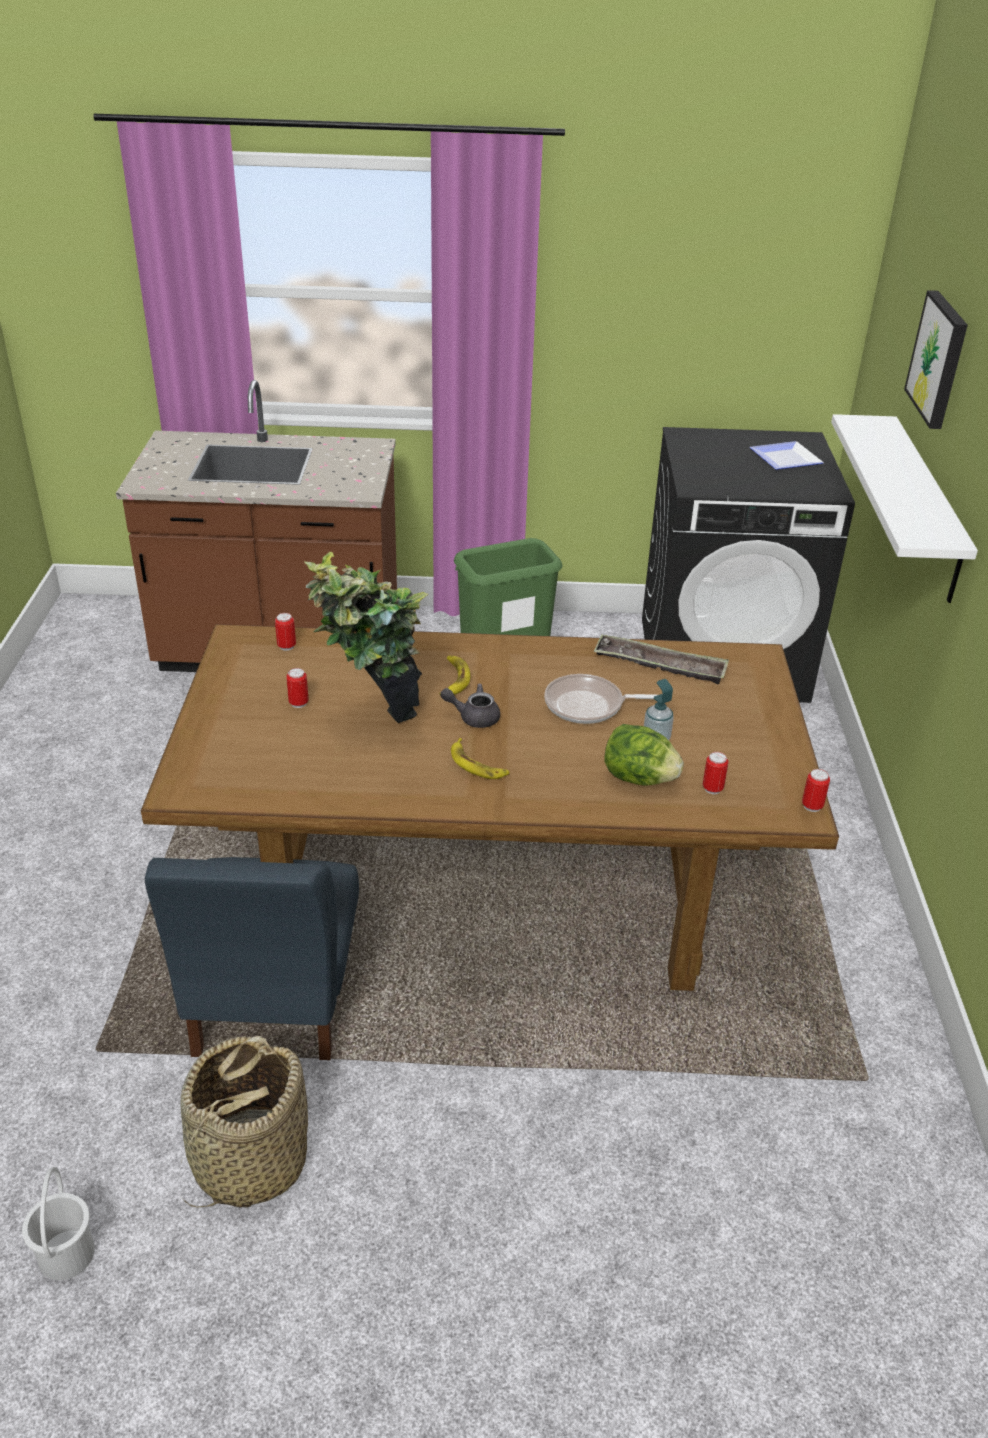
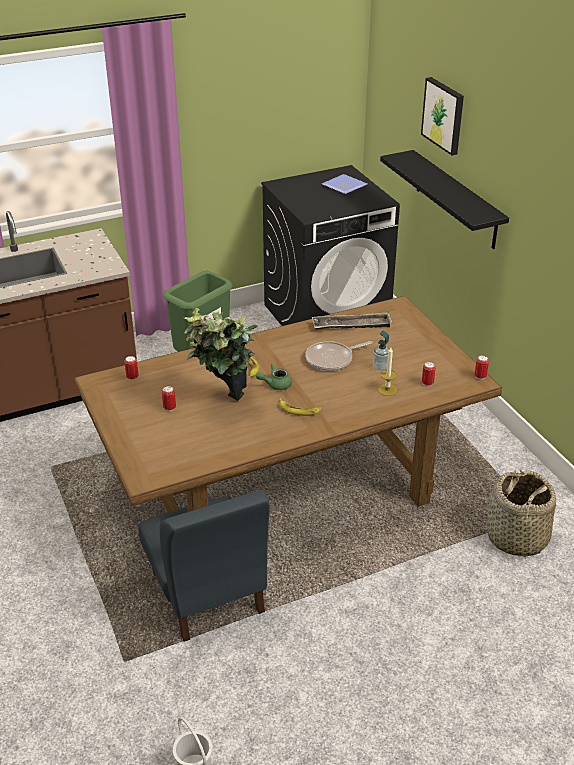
camera: 25 degrees left, 0 degrees up
basket [180,1036,308,1208] -> basket moved to [487,468,556,558]
grey teapot [440,683,500,728] -> green teapot [256,364,292,390]
lettuce [604,724,684,785] -> candle [378,347,397,396]
white shelf [831,414,978,603] -> black shelf [380,150,509,249]

